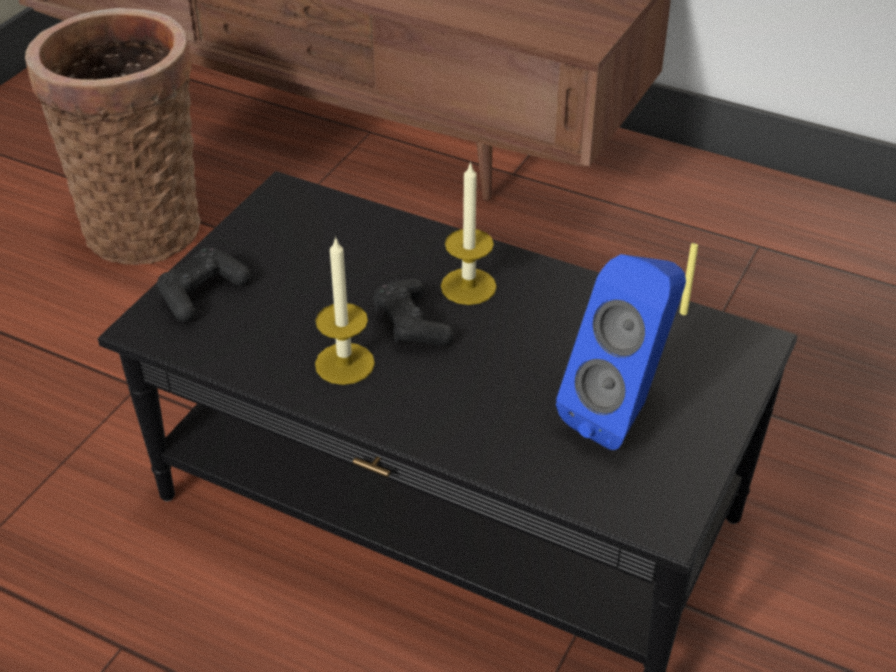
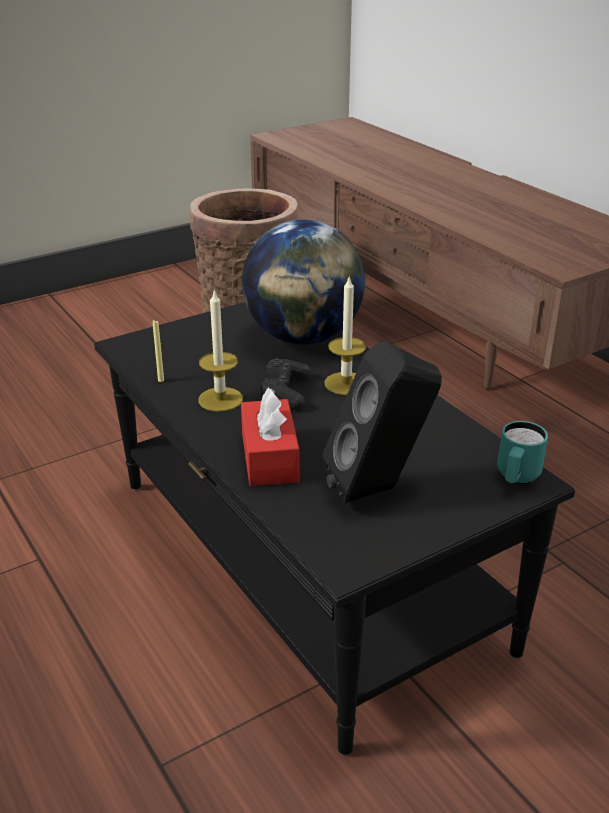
camera: 30 degrees right, 10 degrees down
black game controller [157,247,251,322] -> none
blue speaker [556,254,686,450] -> black speaker [322,341,442,504]
yellow candle [680,243,698,315] -> yellow candle moved to [153,320,164,382]
none -> red tissue box [241,388,299,486]
none -> globe [242,219,365,345]
none -> turquoise mug [498,421,548,485]

